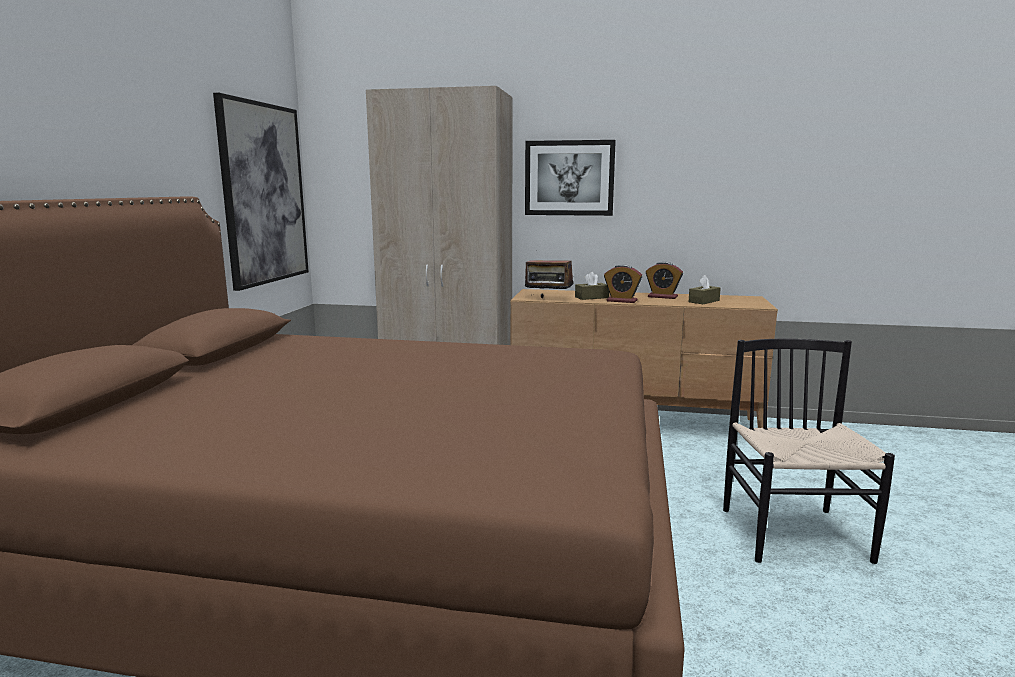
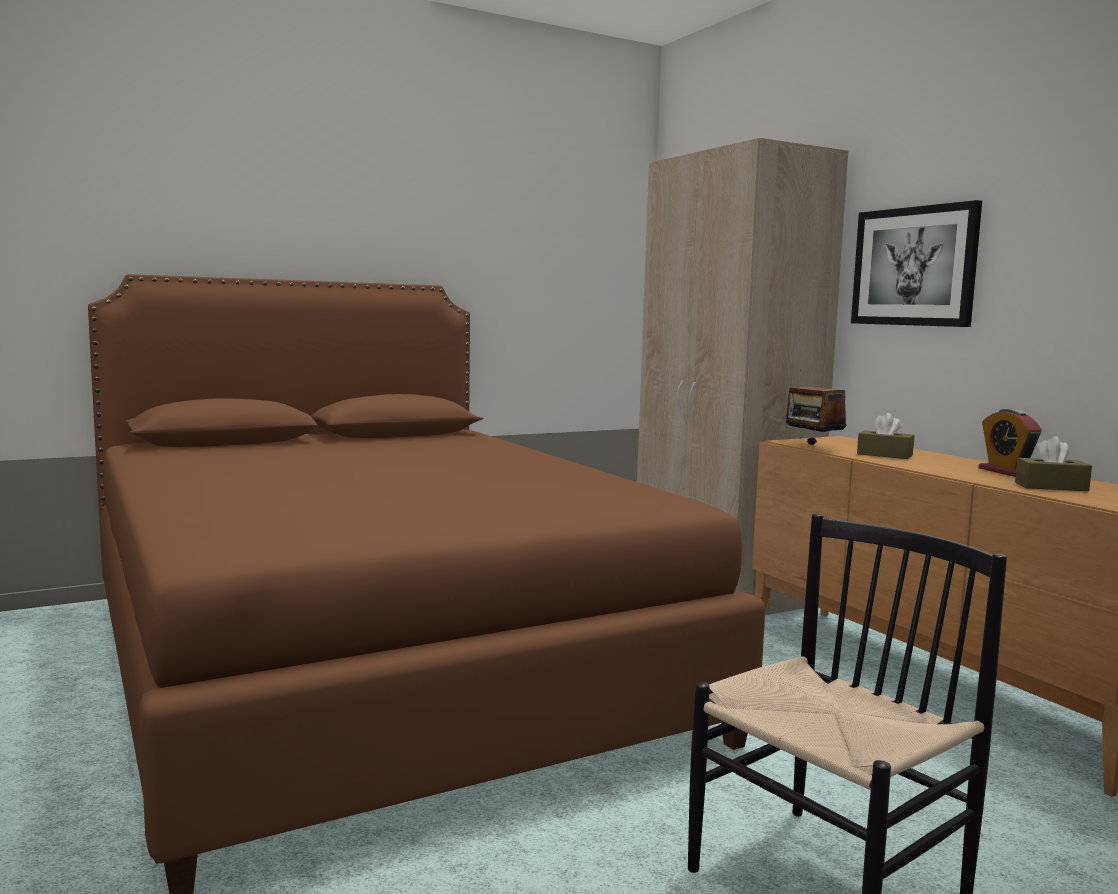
camera: 50 degrees right, 5 degrees down
picture [213,93,309,291] -> none
alarm clock [604,264,642,303] -> none

